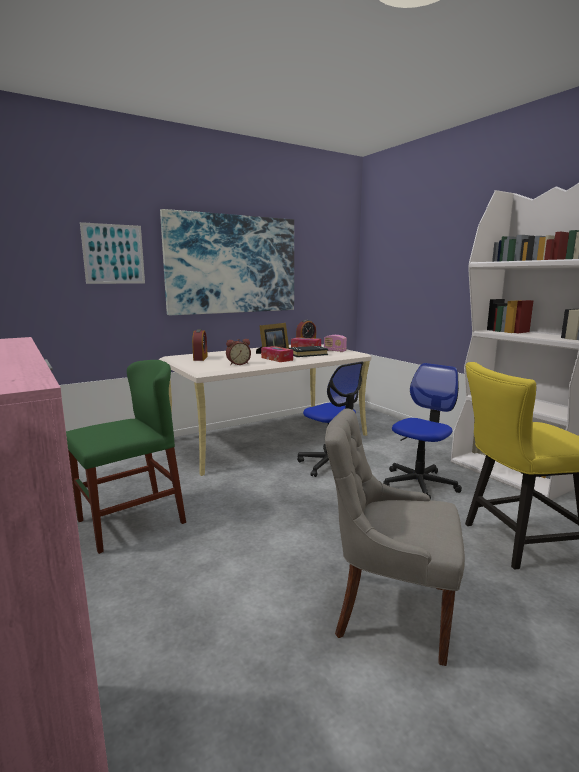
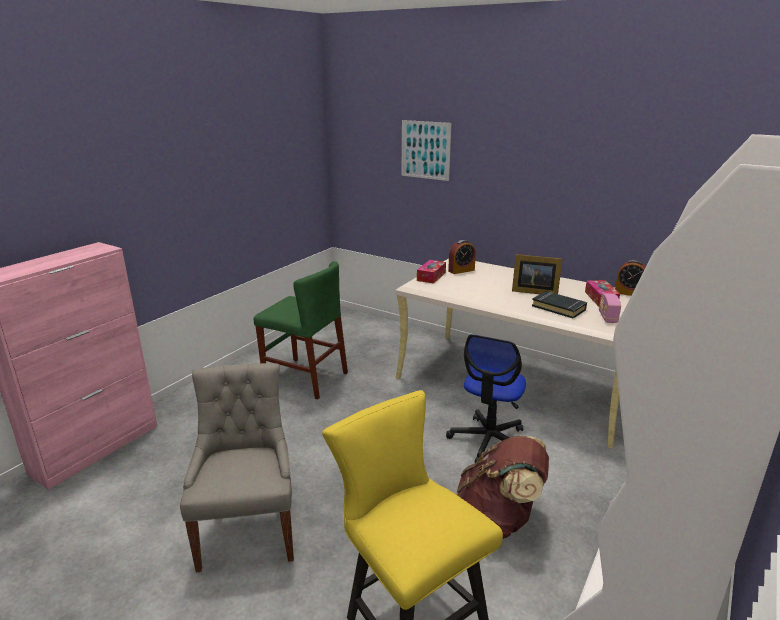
camera: 65 degrees right, 10 degrees up
picture [160,209,294,315] -> none
alarm clock [226,339,251,365] -> none
tissue box [261,346,293,362] -> tissue box moved to [417,260,446,284]
office chair [383,363,462,500] -> brown backpack [456,435,549,539]

